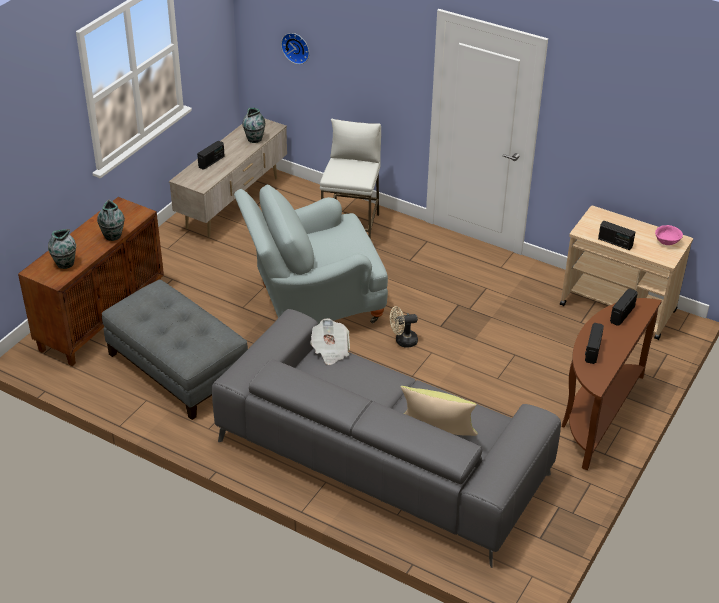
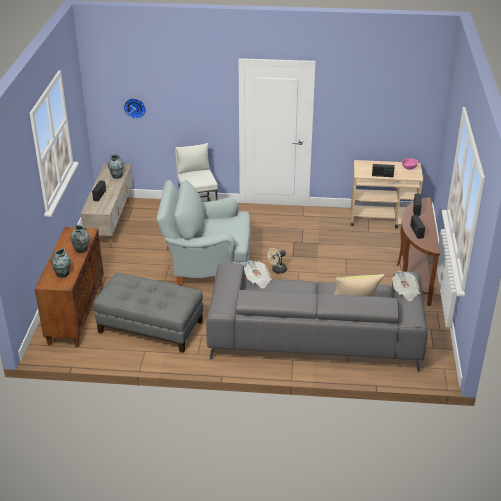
camera: 25 degrees left, 5 degrees down
grey armchair [234,184,388,324] -> grey armchair turned 45 degrees clockwise [157,180,251,286]
none -> newspaper [392,270,420,301]

